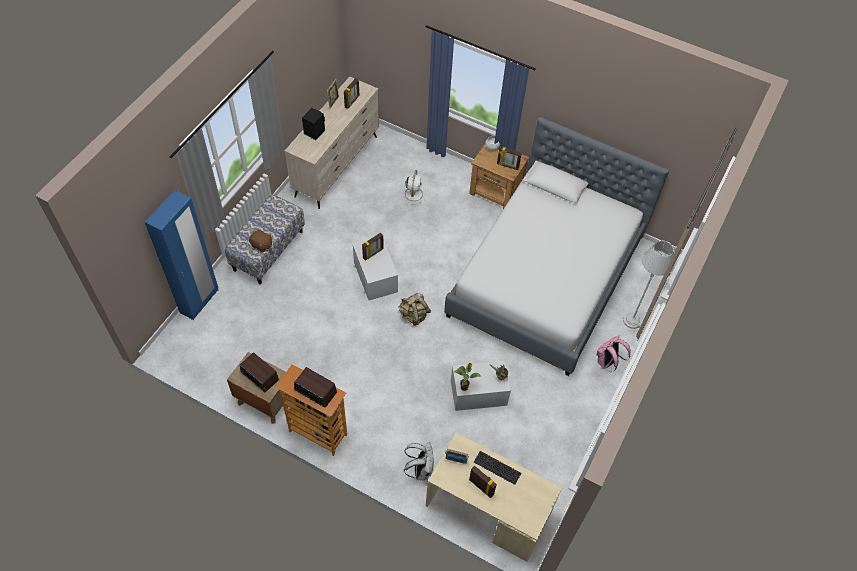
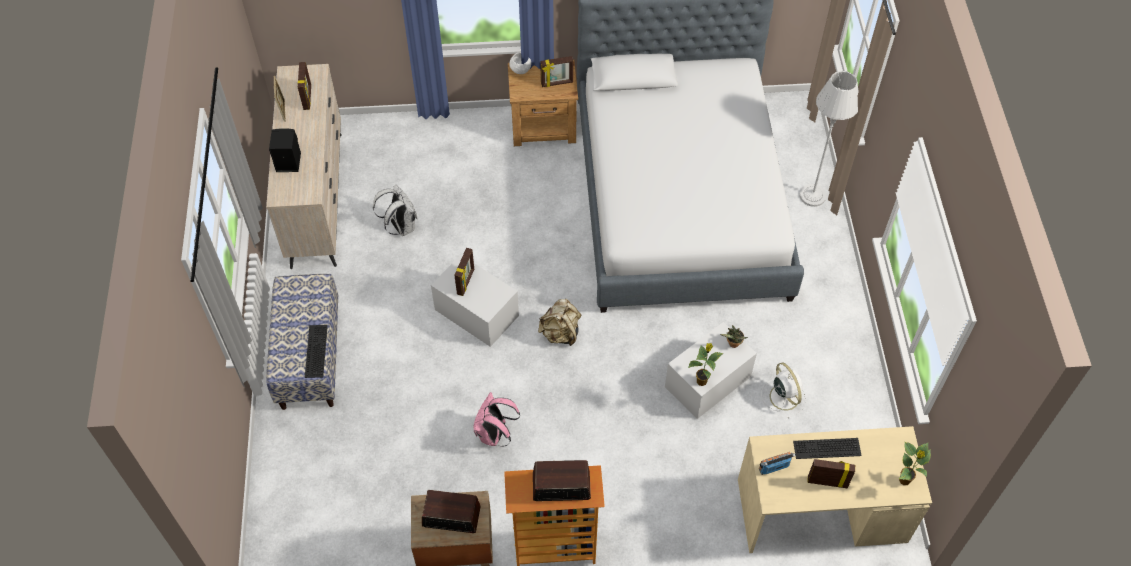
camera: 30 degrees left, 0 degrees up
blue wardrobe [145,190,218,320] -> none
brown plush toy [249,230,272,253] -> keyboard [305,325,328,378]
white fan [401,170,427,204] -> white fan moved to [761,363,806,419]
white backpack [404,442,434,480] -> white backpack moved to [373,184,418,236]
pink backpack [597,335,631,372] -> pink backpack moved to [474,392,520,446]
none -> potted plant [899,442,931,485]

